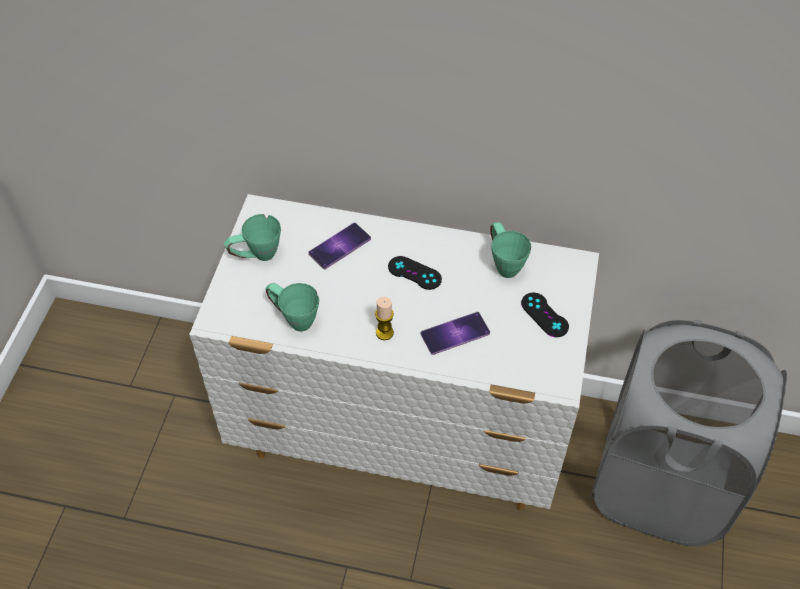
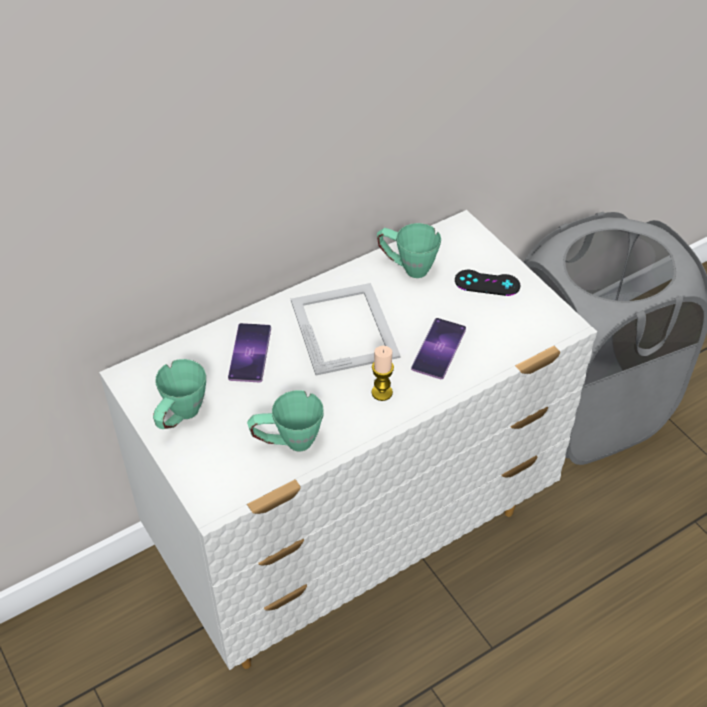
camera: 45 degrees left, 5 degrees down
black game controller [388,256,442,290] -> picture frame [291,283,401,375]

